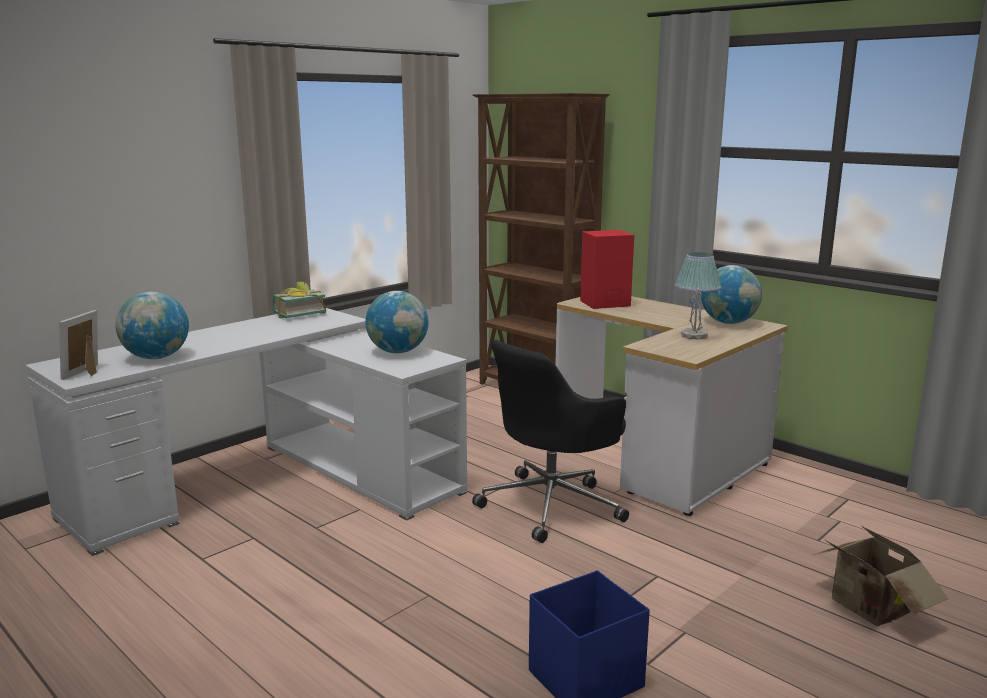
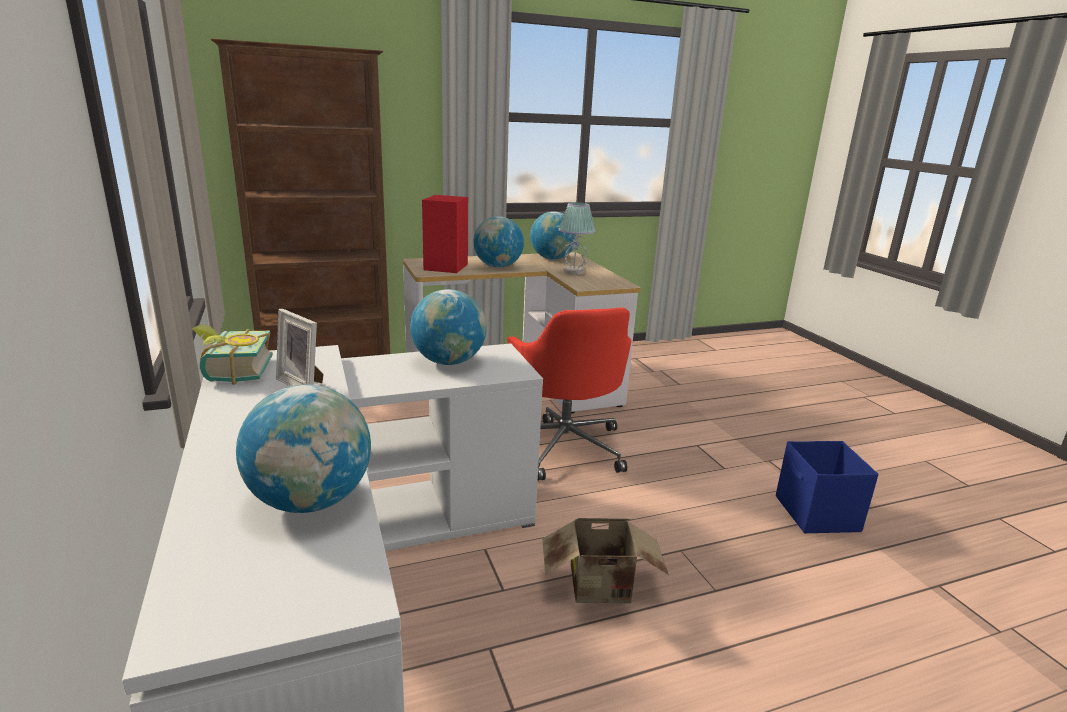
camera: 65 degrees left, 5 degrees up
picture frame [59,310,98,380] -> picture frame moved to [276,309,324,386]
black office chair [472,340,629,543] -> red office chair [507,307,631,480]
cardboard box [813,526,948,627] -> cardboard box moved to [542,518,669,603]
none -> globe [473,216,524,268]

